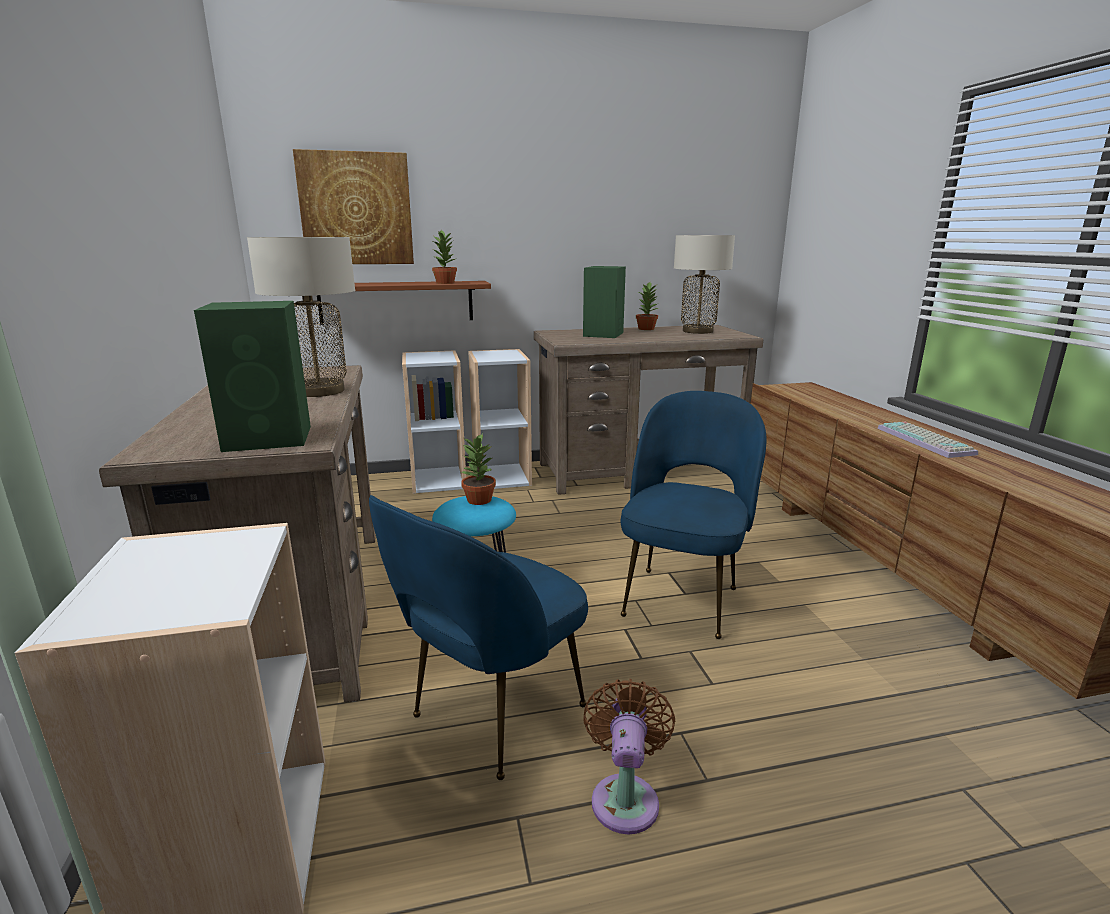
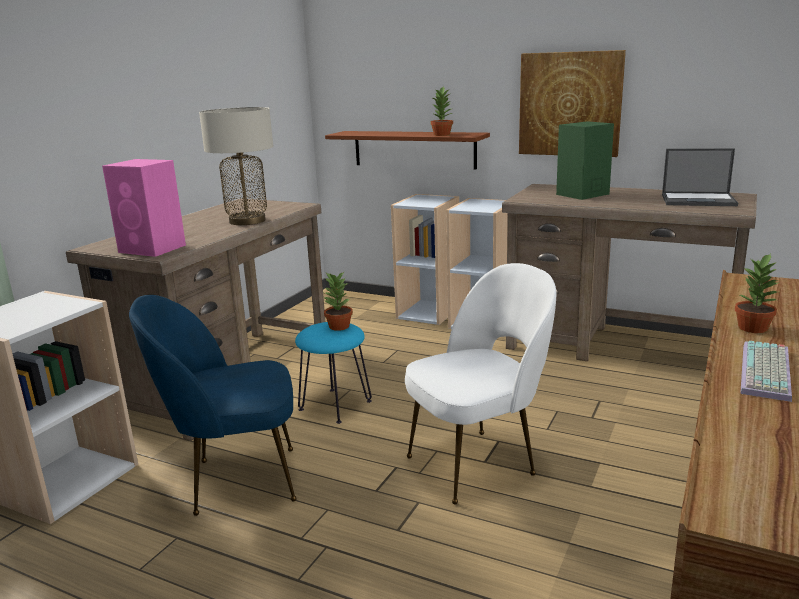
camera: 40 degrees right, 0 degrees up
green speaker [194,301,311,452] -> pink speaker [102,159,186,257]
picture [293,149,414,264] -> picture moved to [519,50,626,157]
brown fan [583,679,675,834] -> none
blue chair [621,391,766,639] -> white chair [405,263,556,505]
potted plant [636,282,658,330] -> potted plant moved to [735,253,779,333]
table lamp [674,235,735,334] -> laptop [662,148,738,206]

